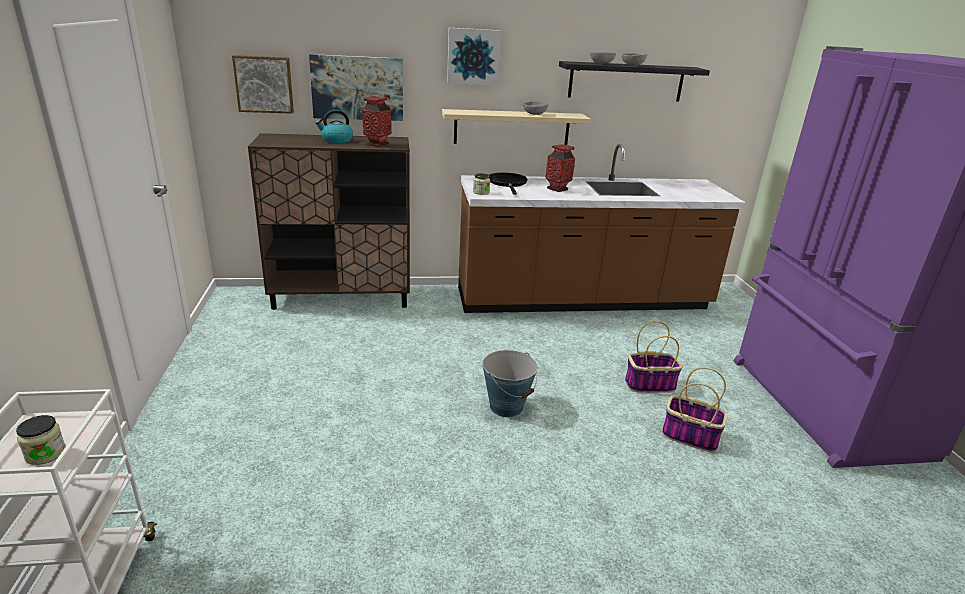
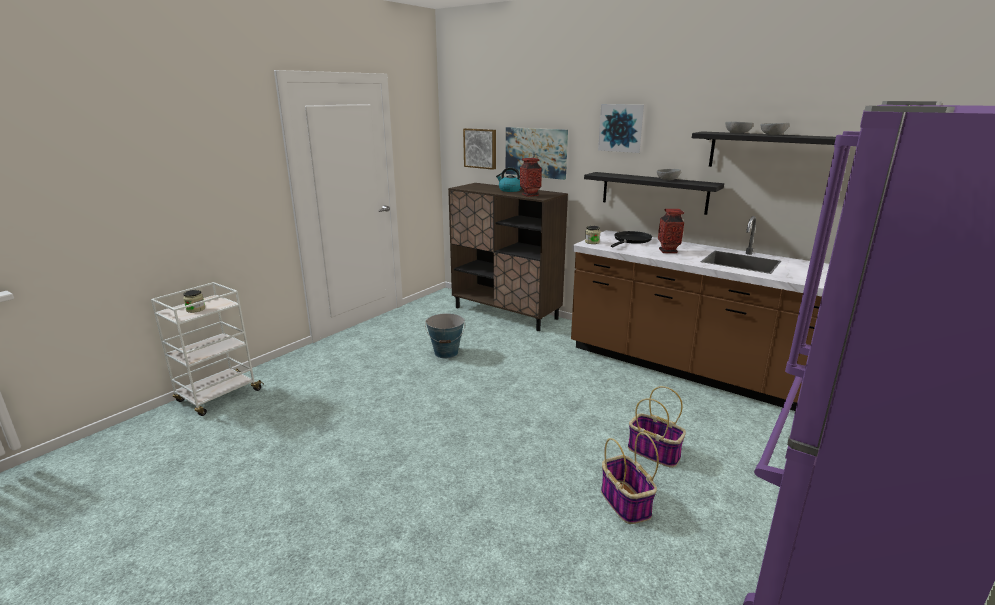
camera: 45 degrees right, 5 degrees down
beige shelf [442,109,590,145] -> black shelf [584,172,724,215]
bucket [482,350,538,417] -> bucket moved to [425,313,465,358]

